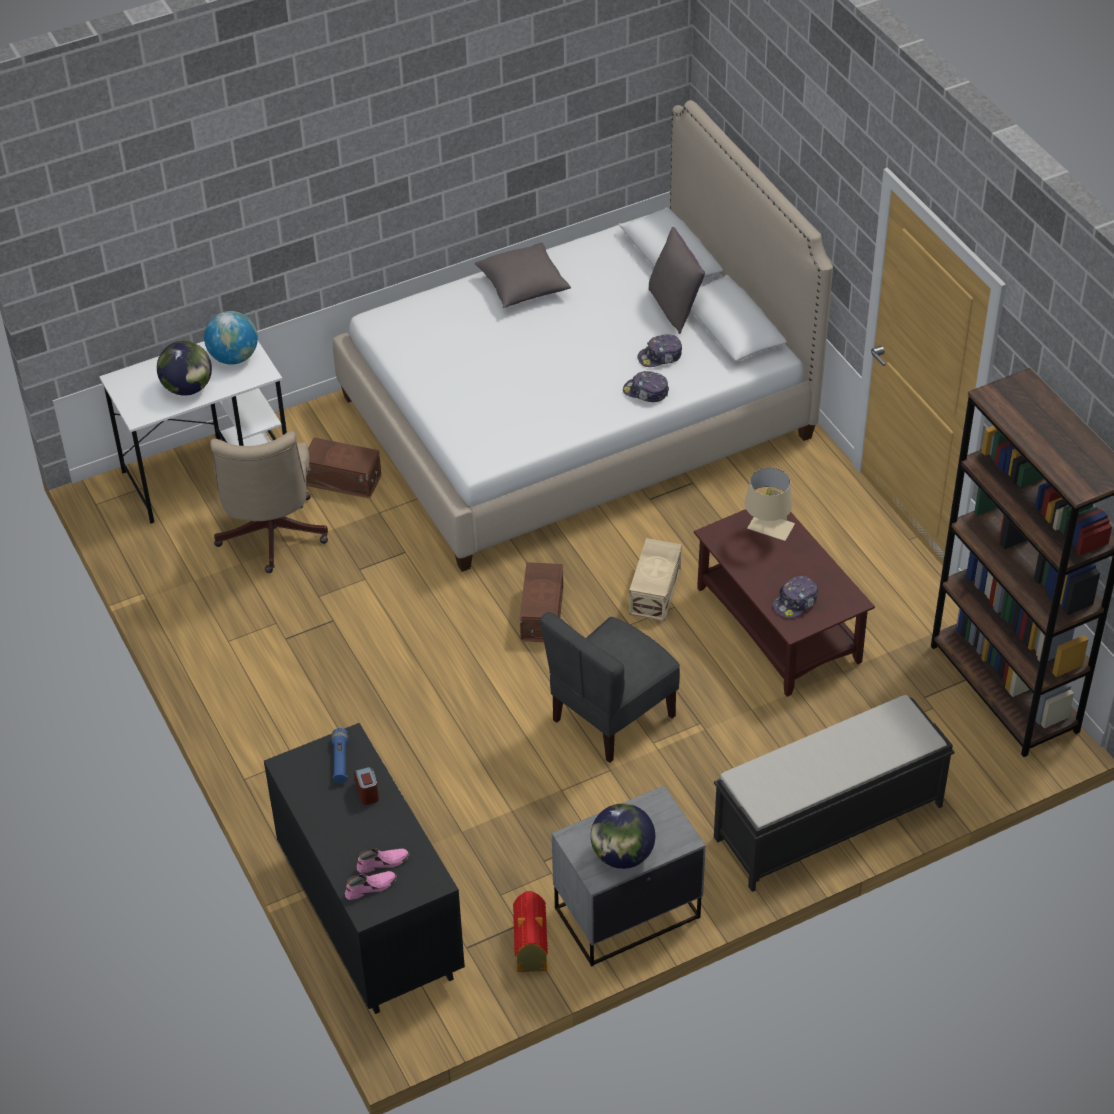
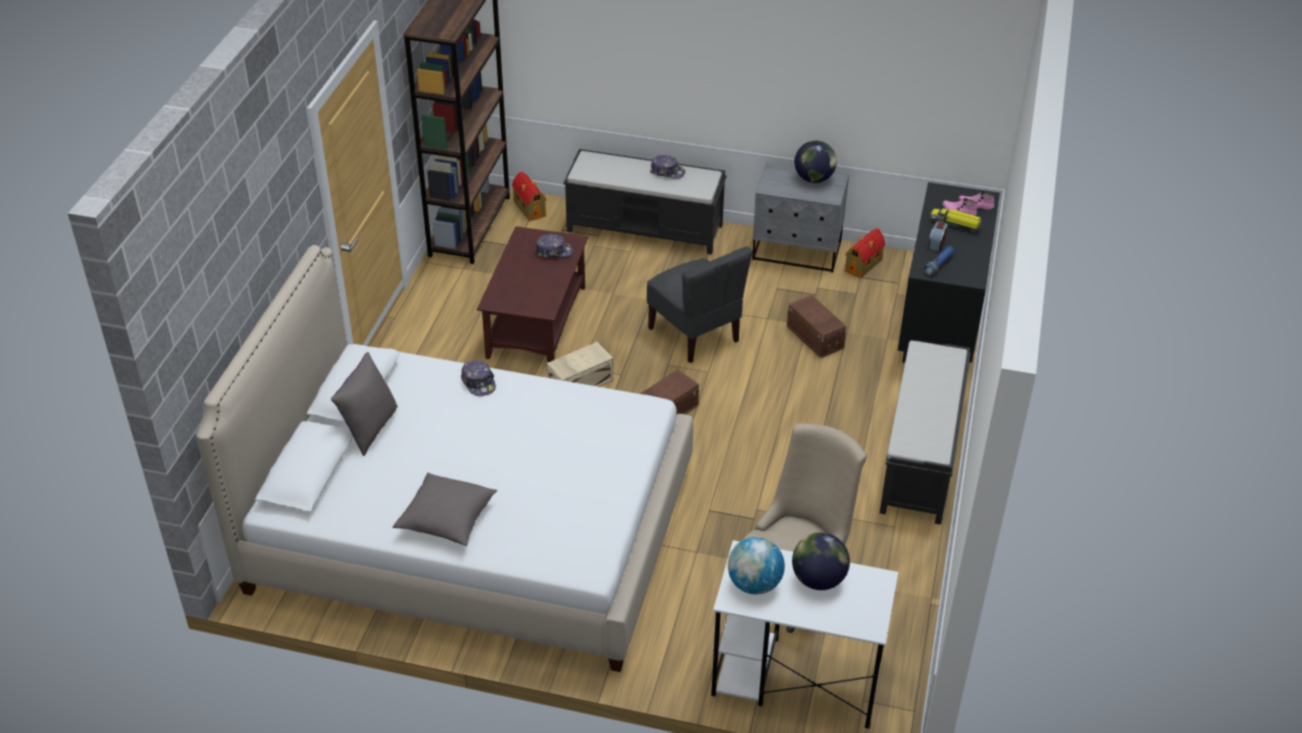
camera: 140 degrees left, 5 degrees down
brown storage box [306,437,381,499] -> brown storage box moved to [787,295,847,358]
grey chair [540,612,680,763] -> grey chair turned 60 degrees clockwise [647,246,752,363]
cap [638,334,682,367] -> cap moved to [650,155,685,179]
beige table lamp [745,467,795,541] -> none
none -> toy house [512,172,547,221]
none -> black bench [880,340,971,525]
none -> toy truck [930,208,982,233]

